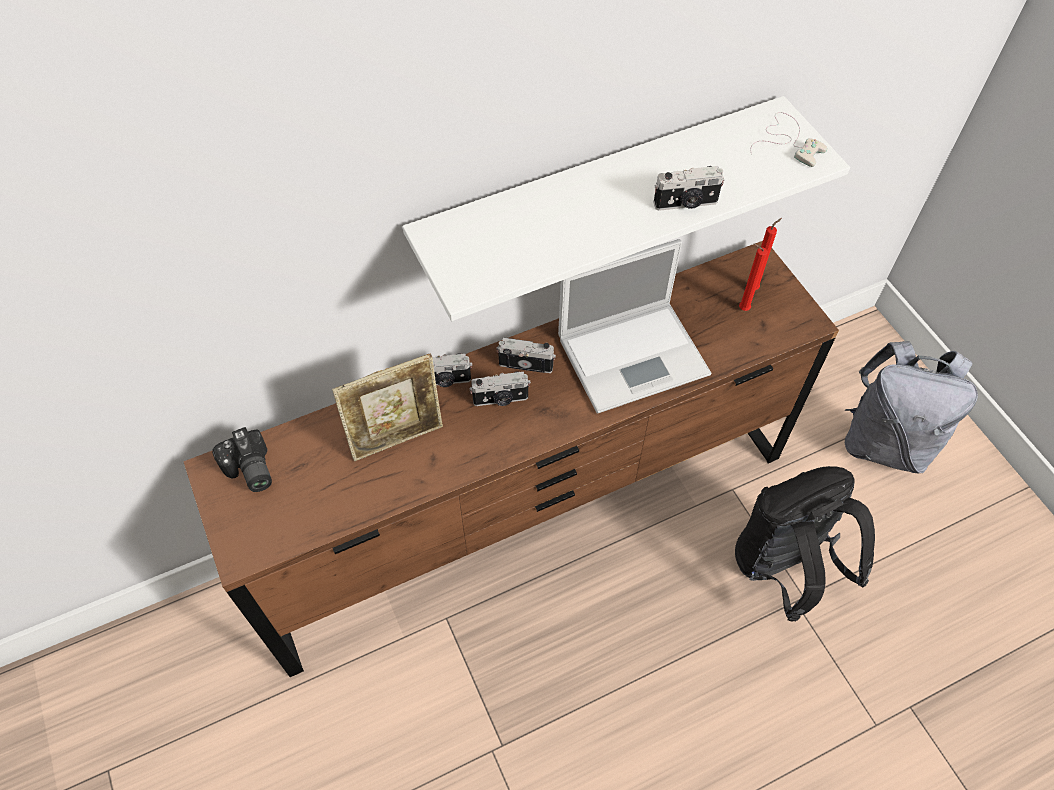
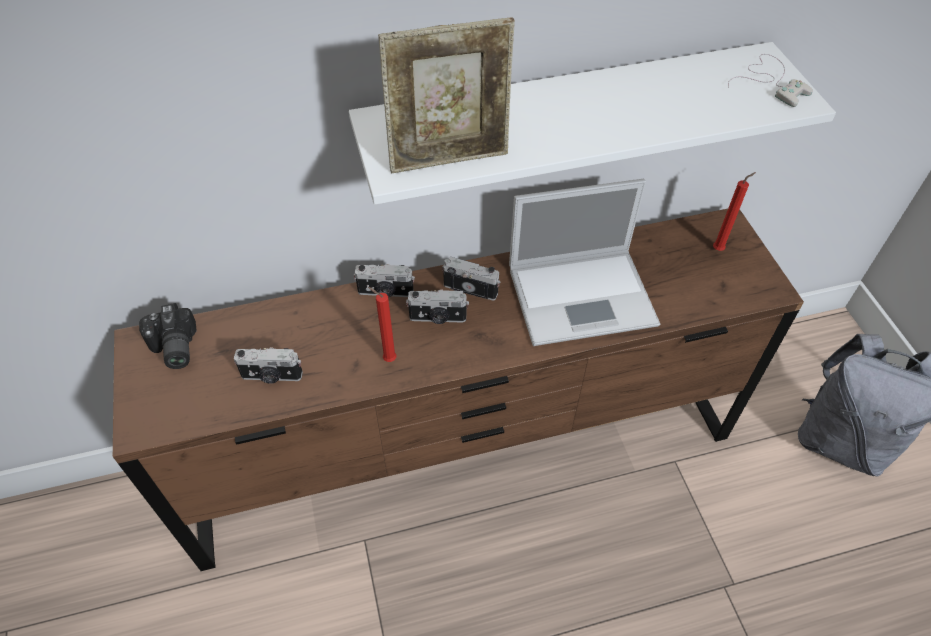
camera: 10 degrees right, 5 degrees down
picture frame [332,354,443,461] -> picture frame moved to [378,17,515,173]
camera [654,166,725,211] -> camera moved to [234,347,303,384]
black backpack [735,466,875,621] -> none
red candle [739,244,768,311] -> red candle moved to [368,287,396,362]

